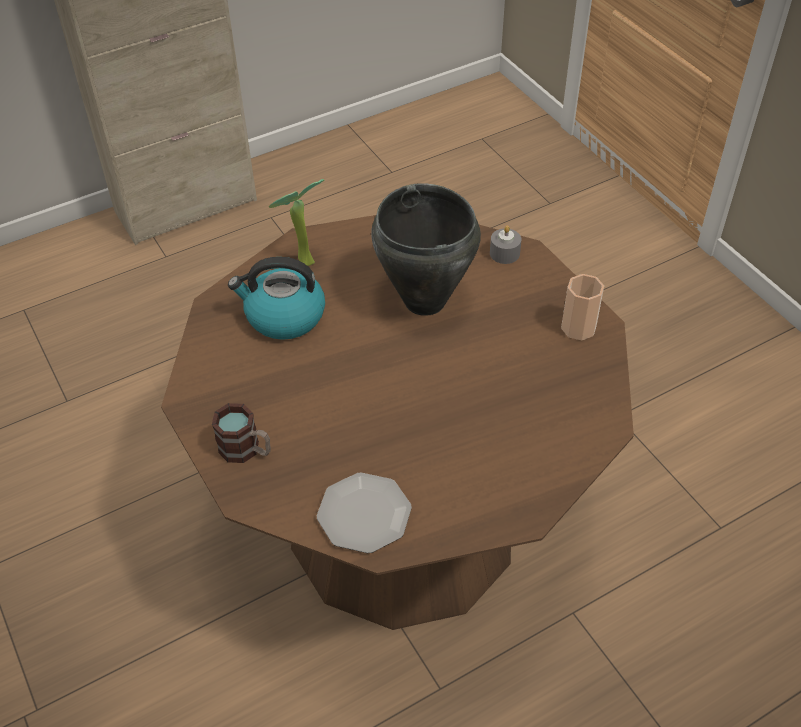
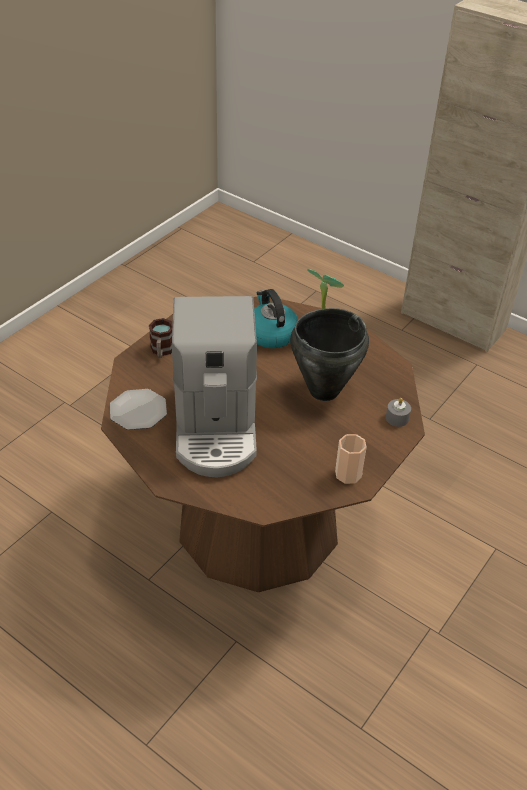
camera: 65 degrees right, 5 degrees down
none -> coffee machine [172,296,257,477]

